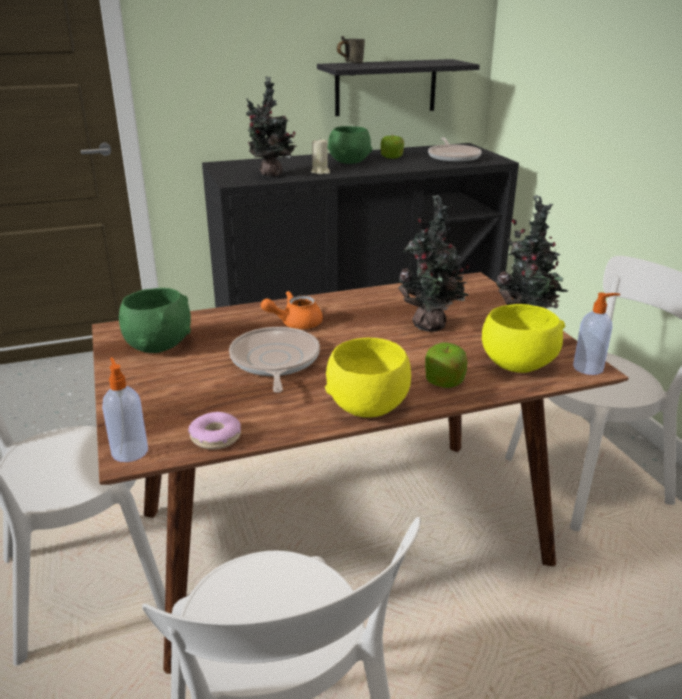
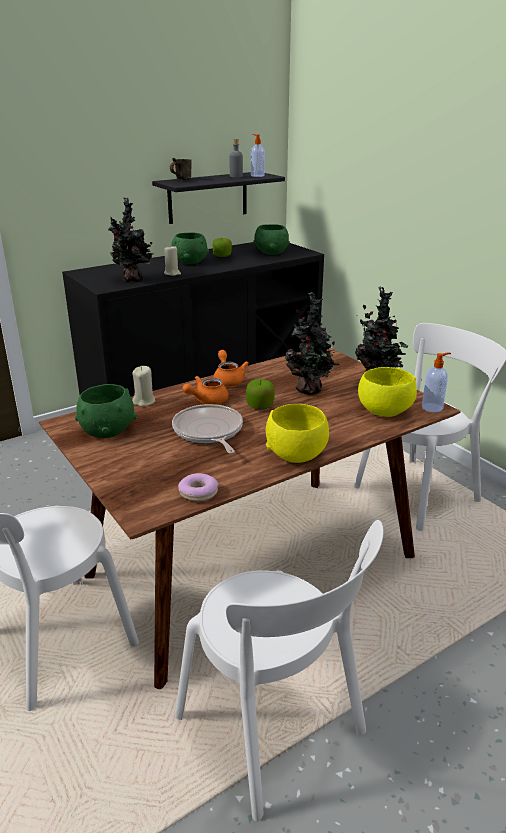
camera: 15 degrees left, 0 degrees up
soap dispenser [102,358,148,462] -> soap dispenser moved to [251,134,265,177]
apple [425,342,468,388] -> apple moved to [246,379,275,409]
frying pan [428,138,482,163] -> green bowl [253,224,290,255]
none -> beige candle [132,366,155,407]
none -> orange teapot [213,350,249,387]
none -> grey bottle [229,139,243,178]

